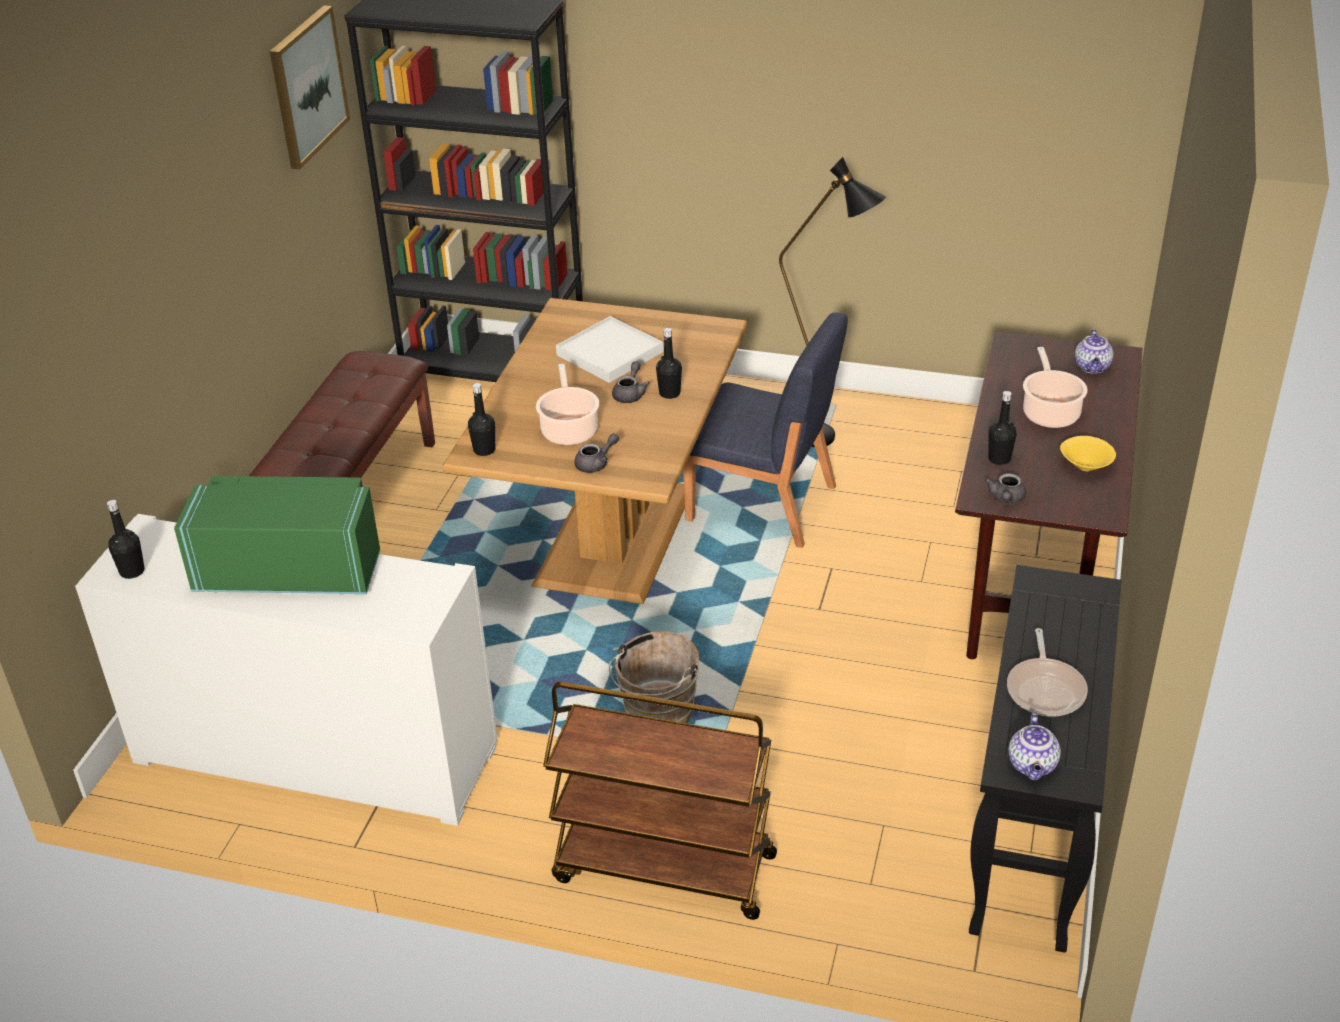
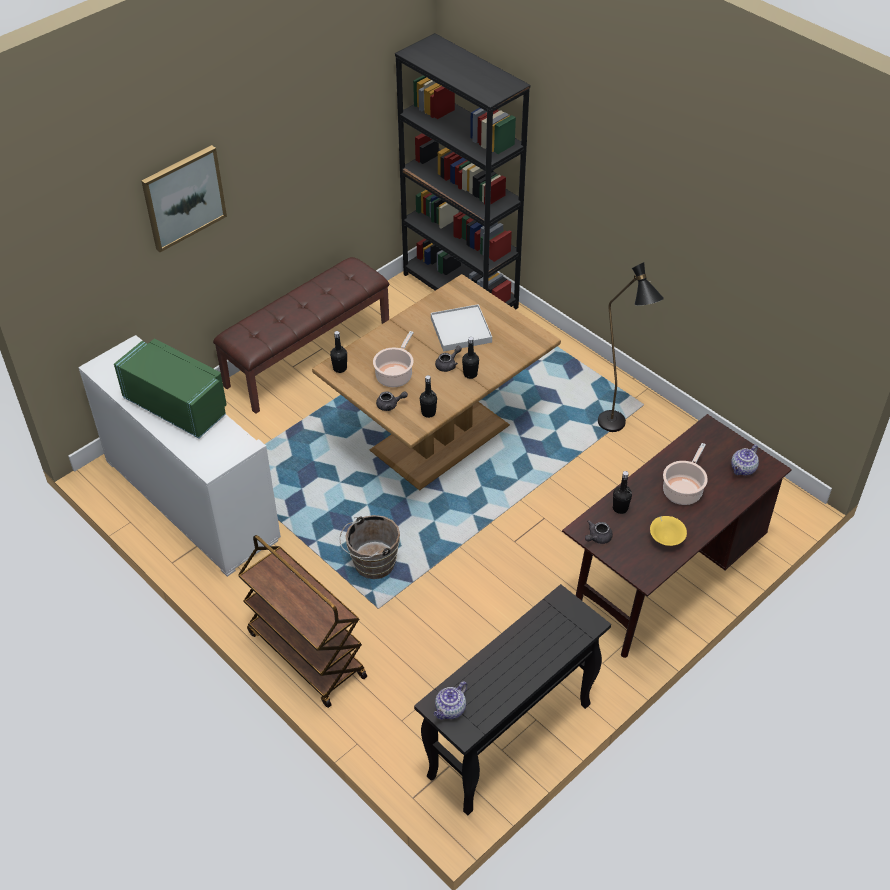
camera: 30 degrees right, 10 degrees up
black bottle [107,500,145,579] -> black bottle moved to [420,375,437,418]
picture [270,5,350,170] -> picture moved to [141,145,227,252]
blue chair [683,312,848,548] -> none
frying pan [1007,628,1088,717] -> none

